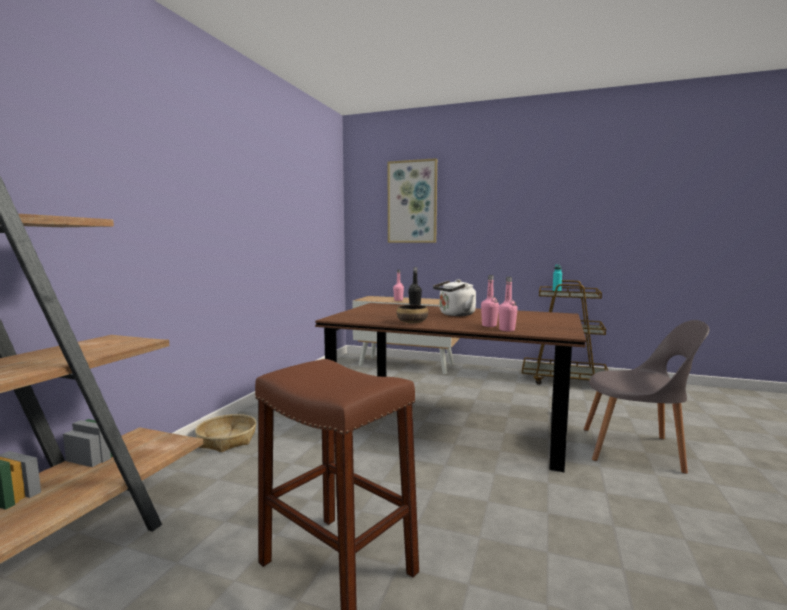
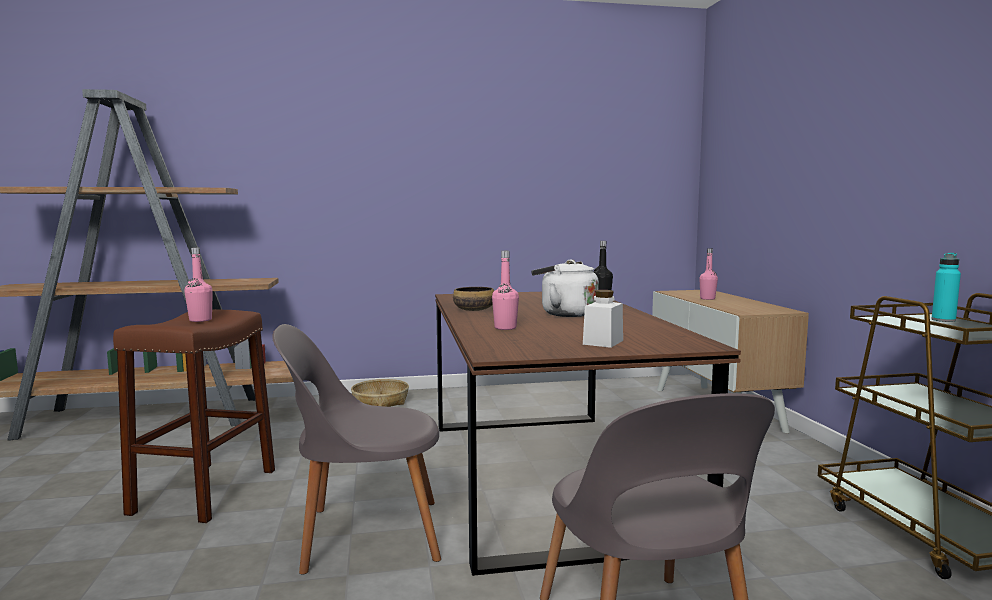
camera: 60 degrees right, 0 degrees up
picture [388,158,437,243] -> none
pink bottle [498,277,518,331] -> pink bottle moved to [185,247,213,322]
none -> grey chair [272,324,441,575]
none -> white jar [583,290,623,348]

